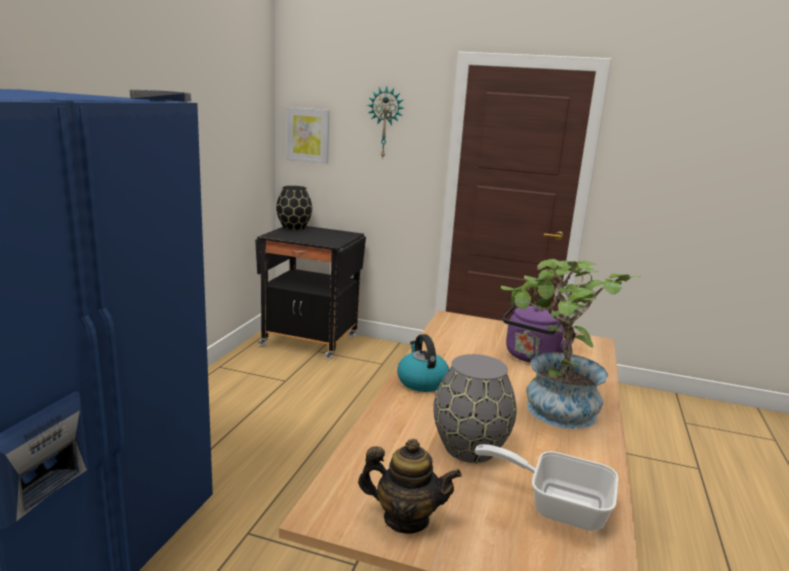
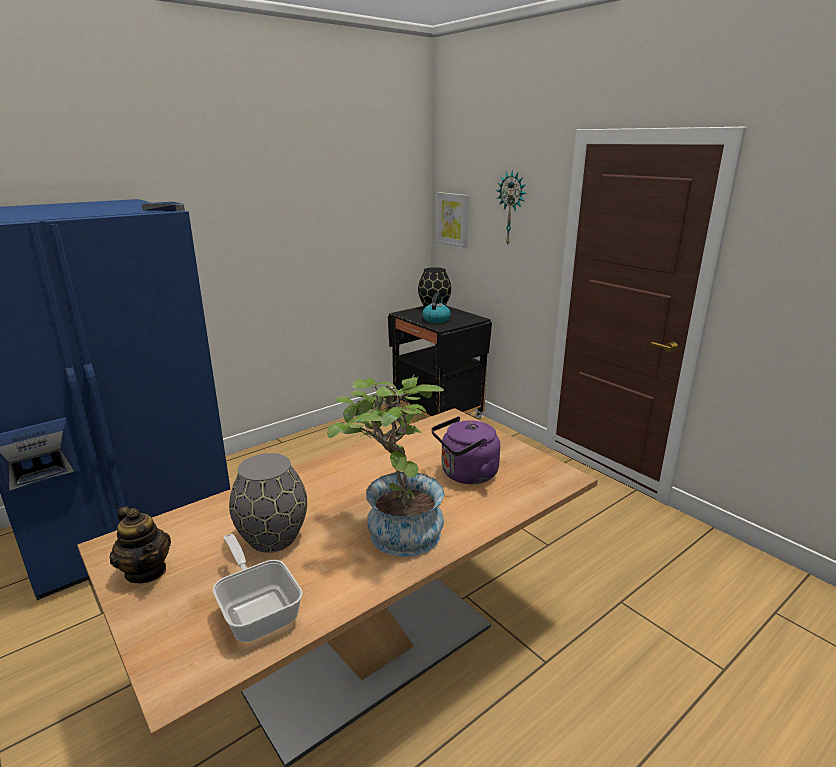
camera: 35 degrees right, 5 degrees up
kettle [397,334,449,392] -> kettle moved to [422,293,451,323]

